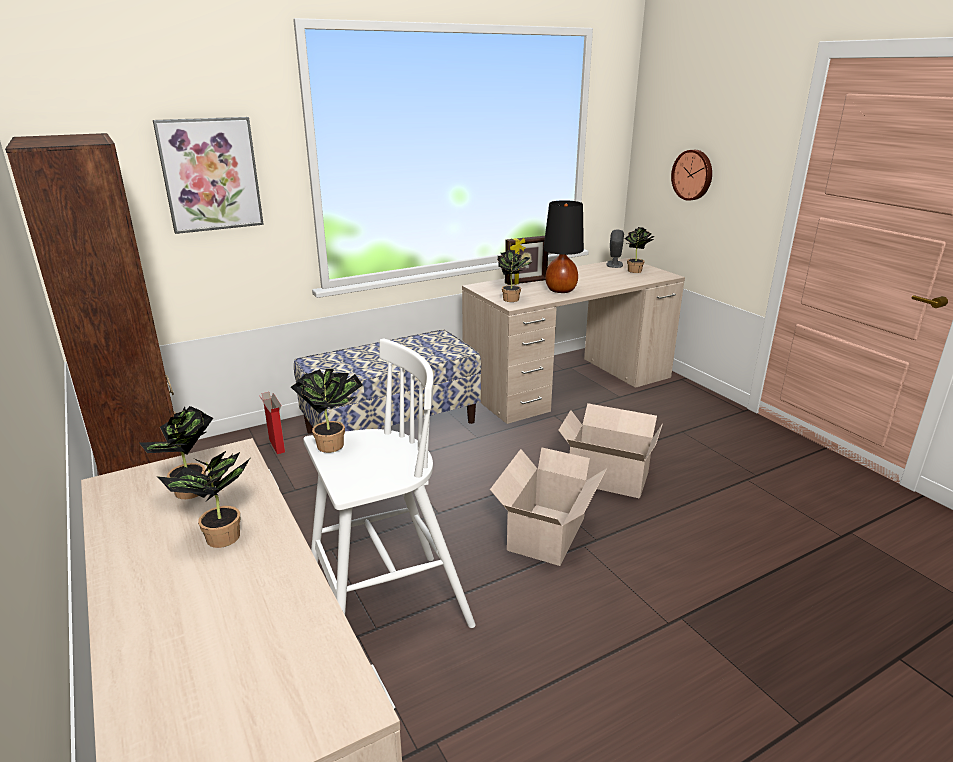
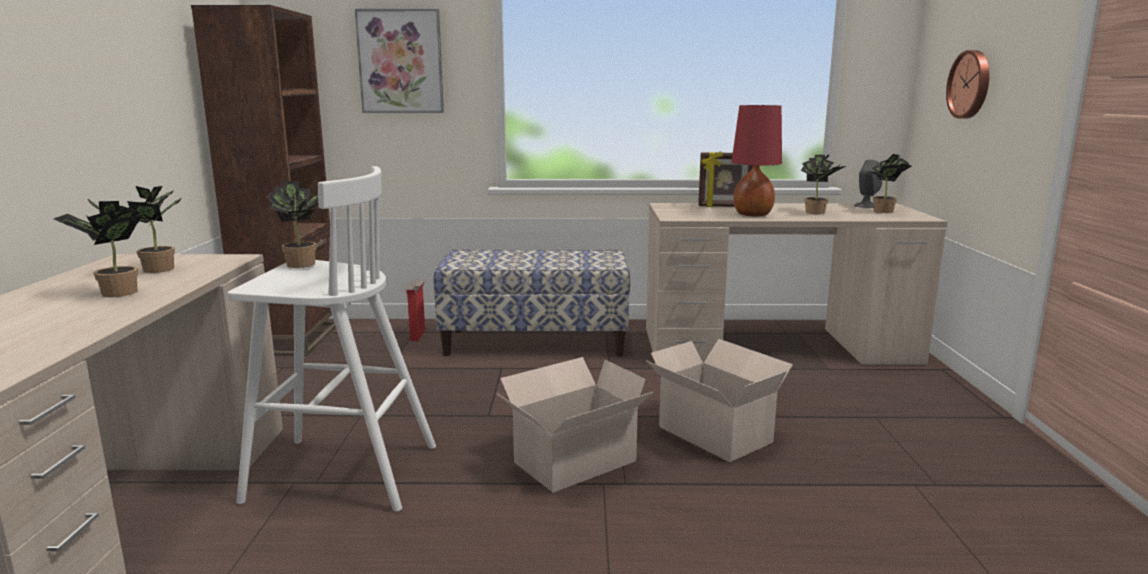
camera: 30 degrees right, 10 degrees down
potted plant [497,250,533,302] -> potted plant moved to [801,155,846,215]
black table lamp [543,200,584,293] -> red table lamp [731,105,782,216]

